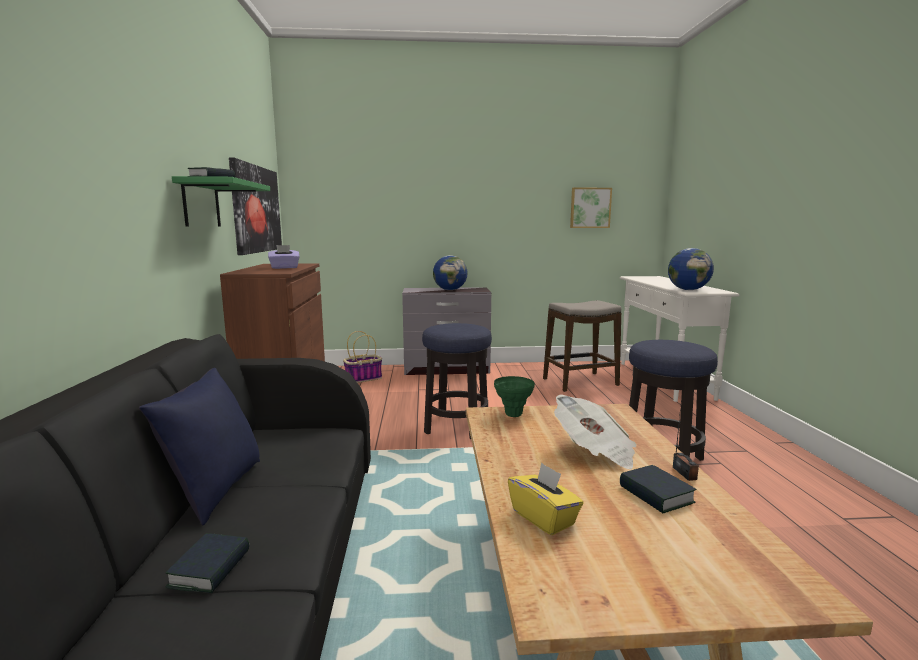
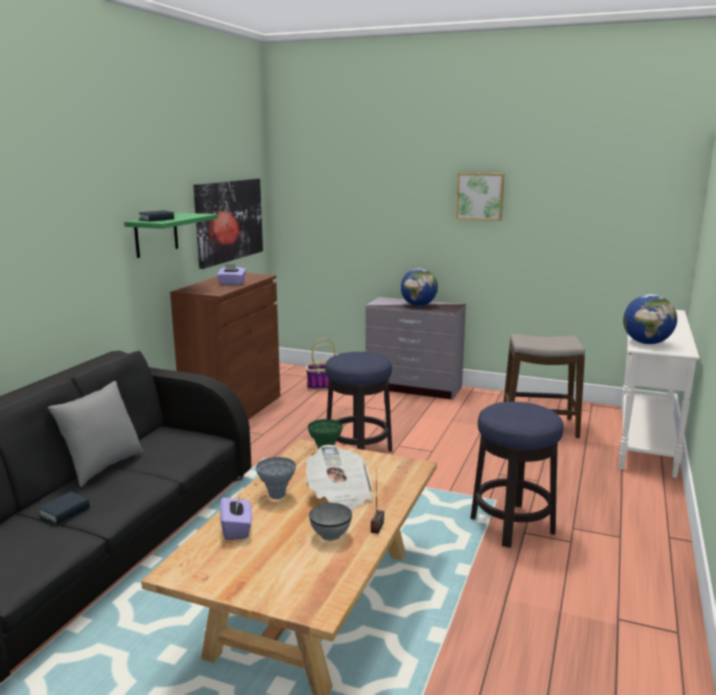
camera: 25 degrees right, 5 degrees up
blue pillow [139,368,260,525] -> grey pillow [47,381,143,487]
yellow tissue box [508,463,583,535] -> purple tissue box [220,495,252,540]
picture [570,188,612,228] -> picture moved to [456,173,504,221]
book [620,465,696,513] -> grey bowl [309,503,352,541]
none -> grey vase [256,457,296,499]

